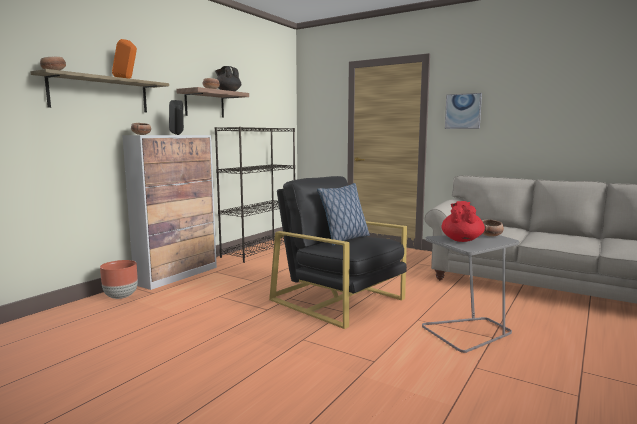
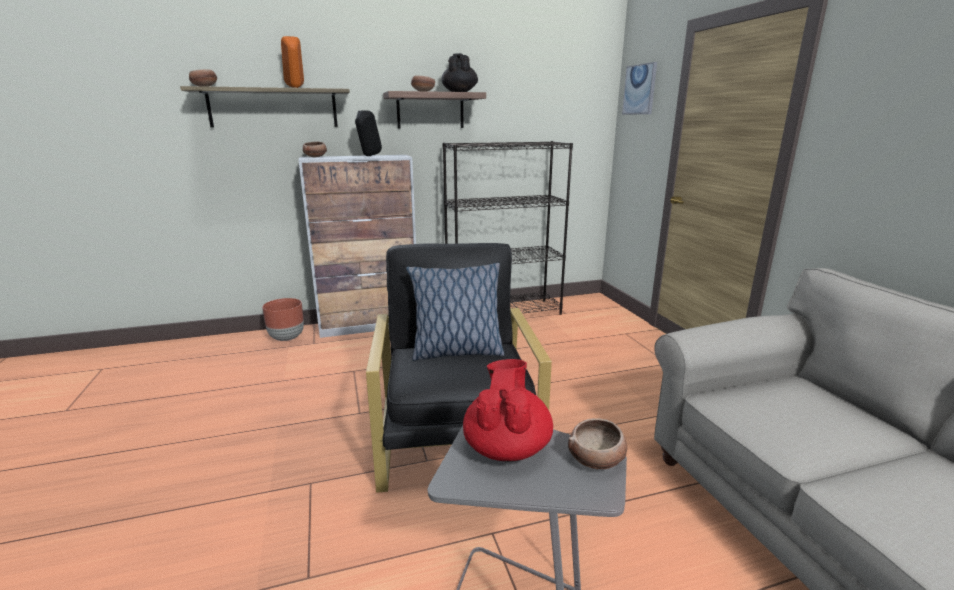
camera: 40 degrees right, 10 degrees up
red teapot [442,201,485,242] -> red teapot turned 45 degrees counterclockwise [463,359,553,462]
picture [445,93,482,129] -> picture moved to [622,62,657,114]

